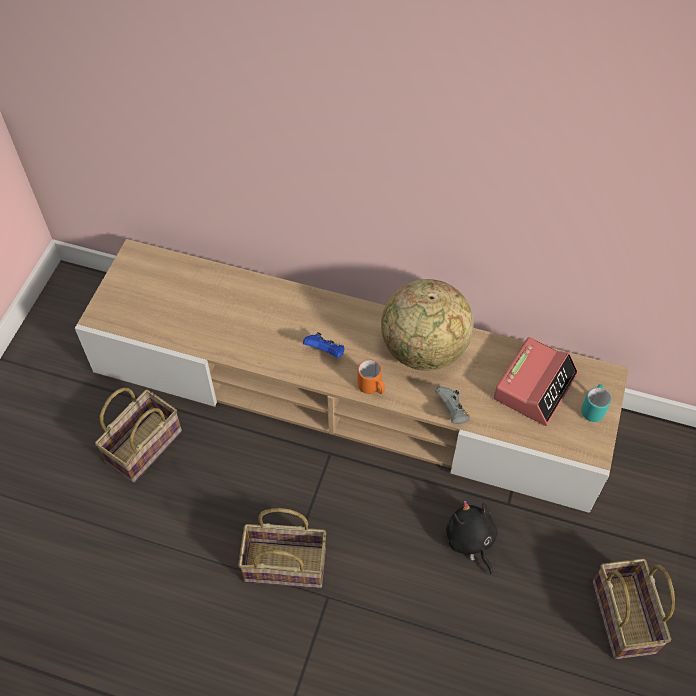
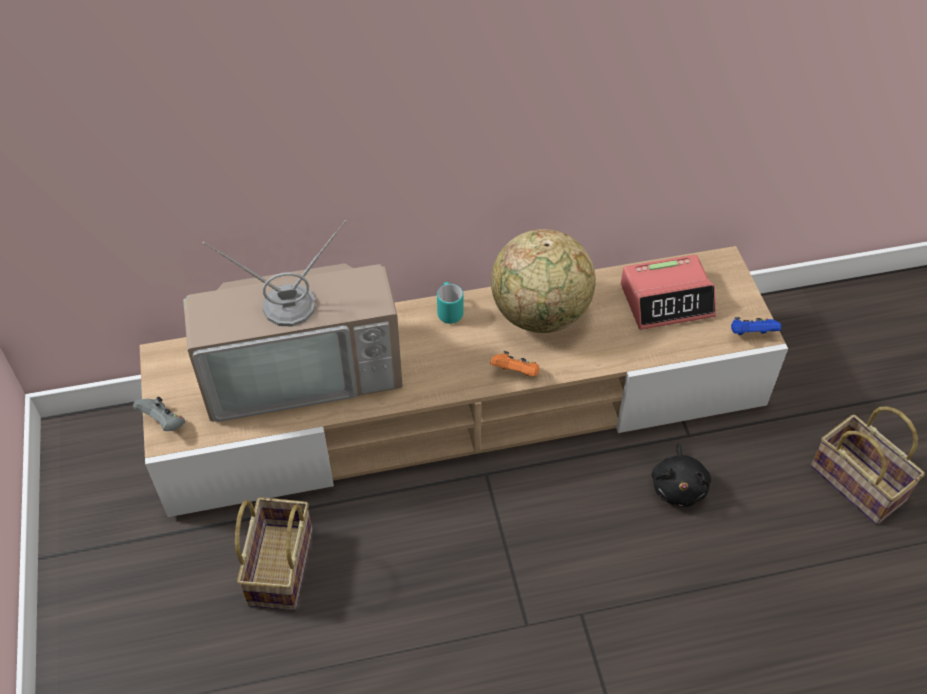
camera: 30 degrees left, 5 degrees down
basket [238,508,326,588] -> none
blue game controller [303,332,344,358] -> blue game controller moved to [731,317,781,335]
orange mug [358,360,385,394] -> orange game controller [491,351,539,377]
grey game controller [435,387,470,424] -> grey game controller moved to [133,397,185,431]
black plush toy [446,500,498,575] -> black plush toy turned 120 degrees counterclockwise [651,444,711,507]
alarm clock [493,337,578,426] -> alarm clock turned 75 degrees clockwise [621,255,716,330]
turquoise mug [581,384,611,422] -> turquoise mug moved to [437,282,463,324]
none -> television [183,220,403,422]

